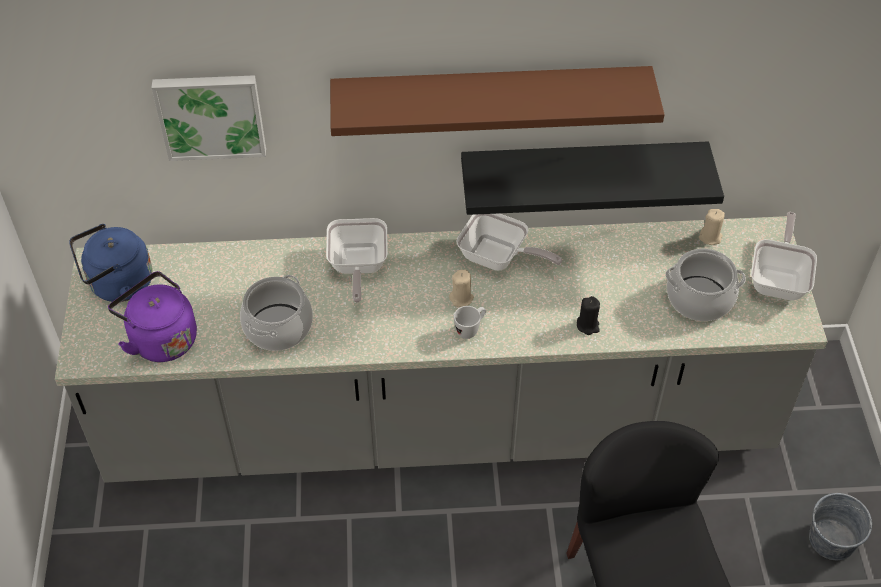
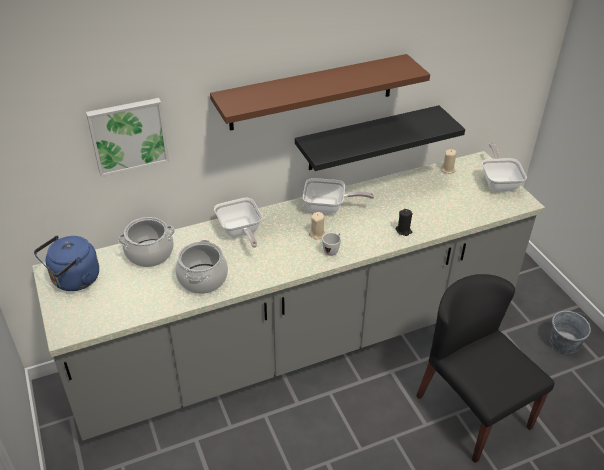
camera: 20 degrees left, 10 degrees down
purple kettle [108,271,197,362] -> none
cooking pot [665,249,746,321] -> cooking pot moved to [118,217,175,267]

